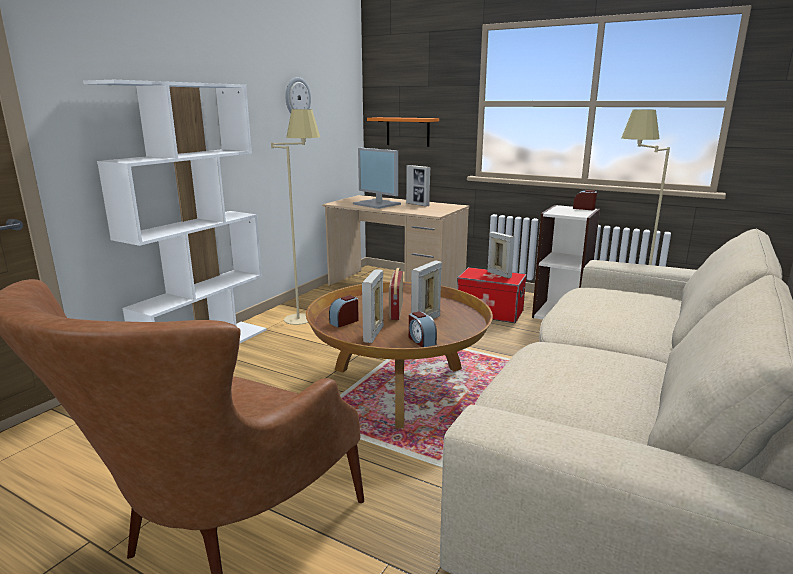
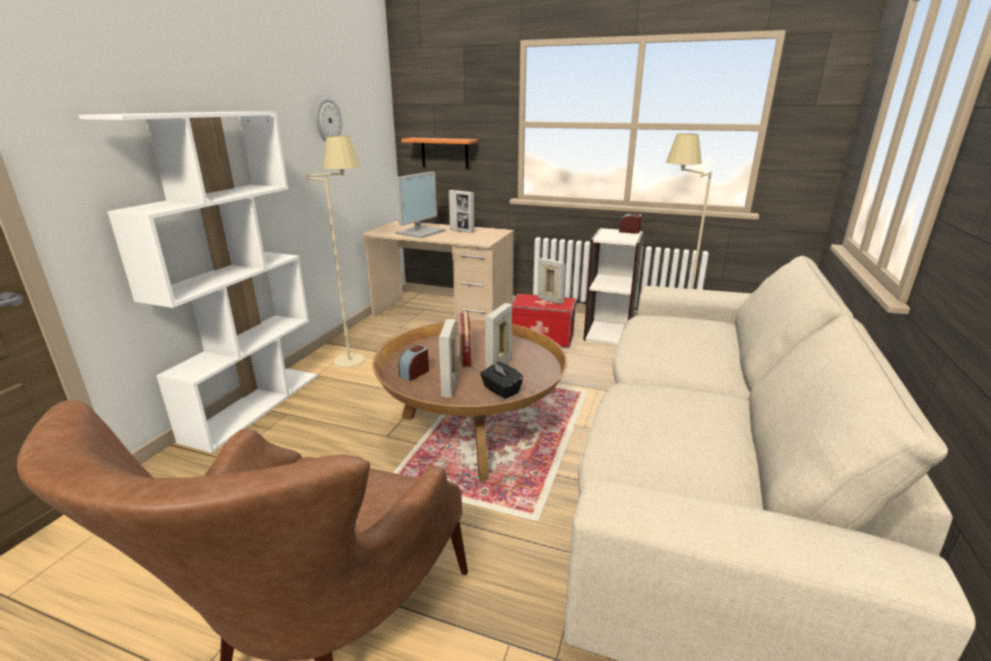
camera: 10 degrees left, 5 degrees up
monitor [353,148,401,209] -> monitor turned 90 degrees counterclockwise [395,171,445,238]
alarm clock [409,311,437,347] -> black tissue box [480,361,523,399]

